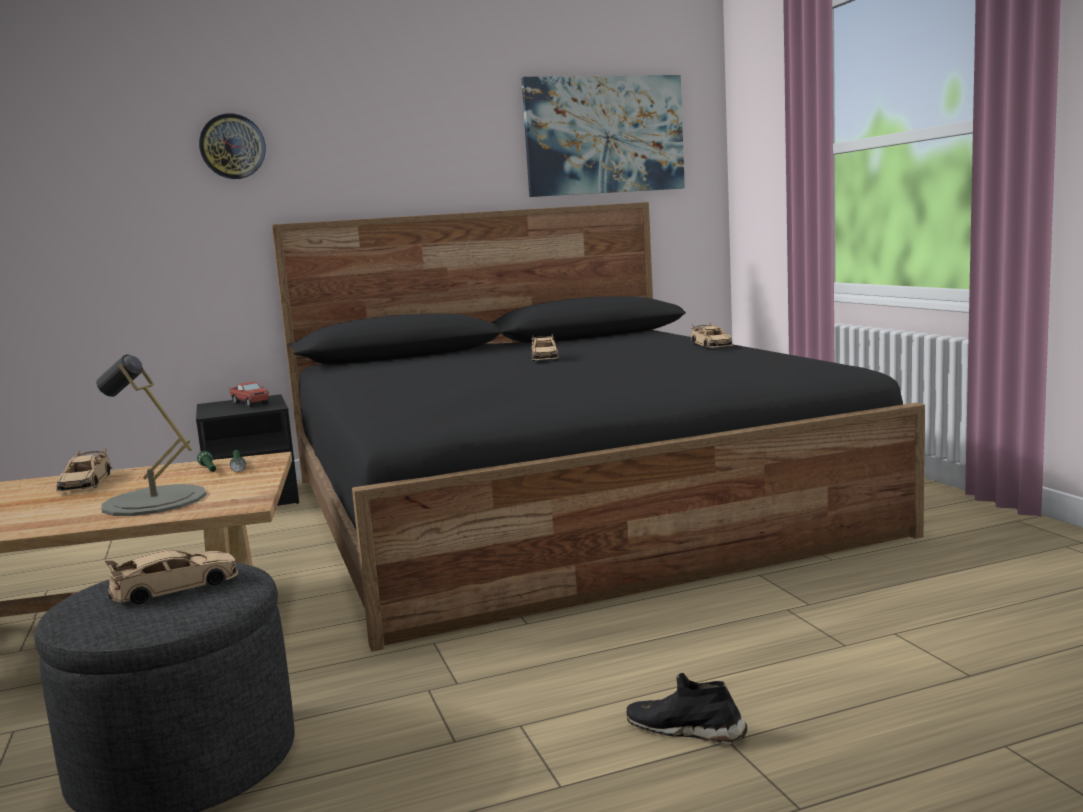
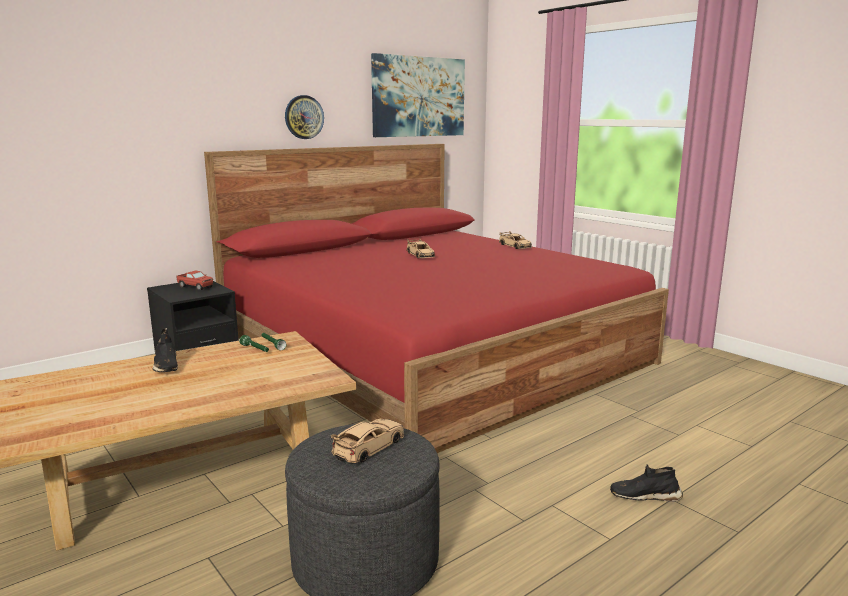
camera: 20 degrees left, 5 degrees up
beige toy car [56,448,112,492] -> black shoe [153,328,178,372]
grey table lamp [96,355,206,516] -> none
wall clock [199,113,266,179] -> wall clock moved to [285,95,324,139]
black bed [272,202,925,652] -> red bed [204,144,669,453]

